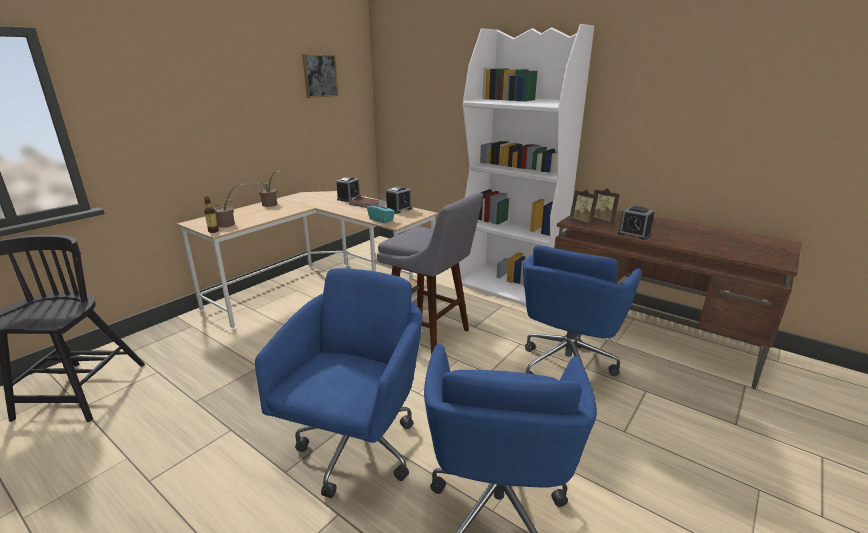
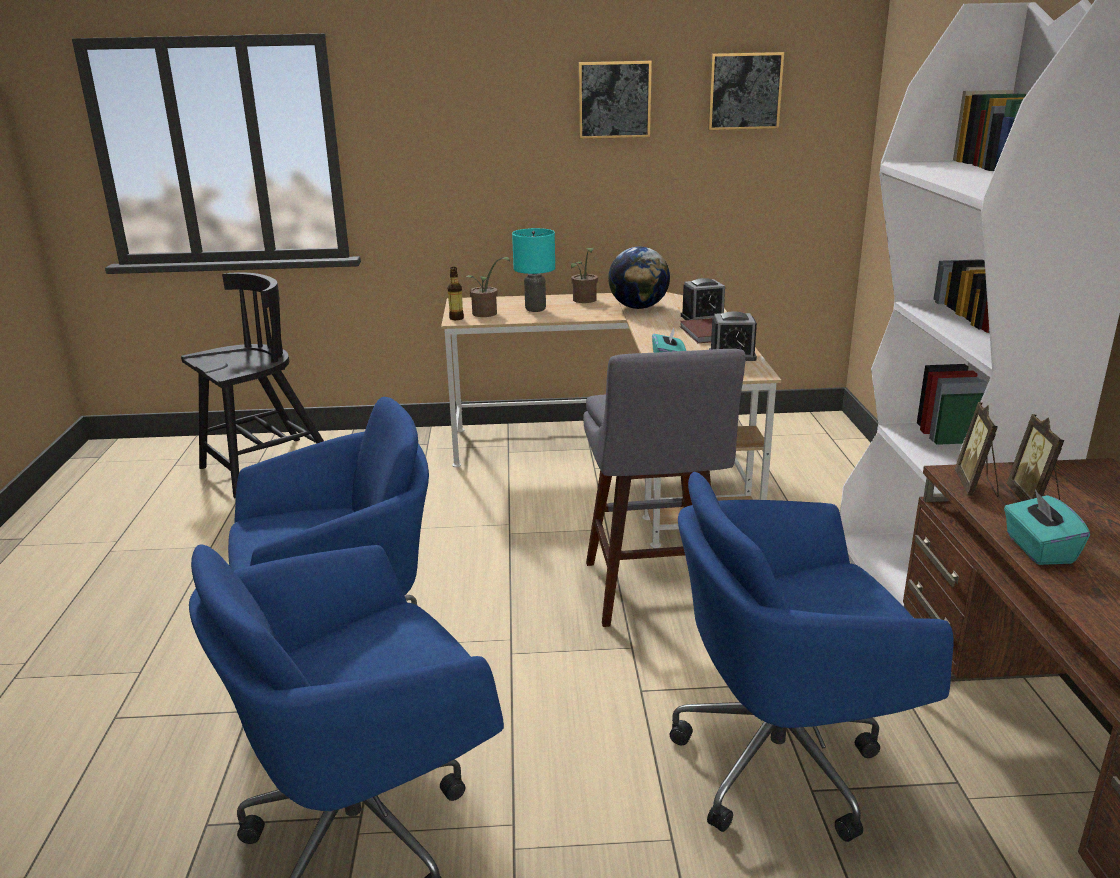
camera: 50 degrees right, 0 degrees up
alarm clock [617,206,654,240] -> turquoise tissue box [1004,490,1090,565]
none -> turquoise table lamp [512,228,555,312]
none -> picture [578,61,652,139]
none -> globe [608,247,670,309]

